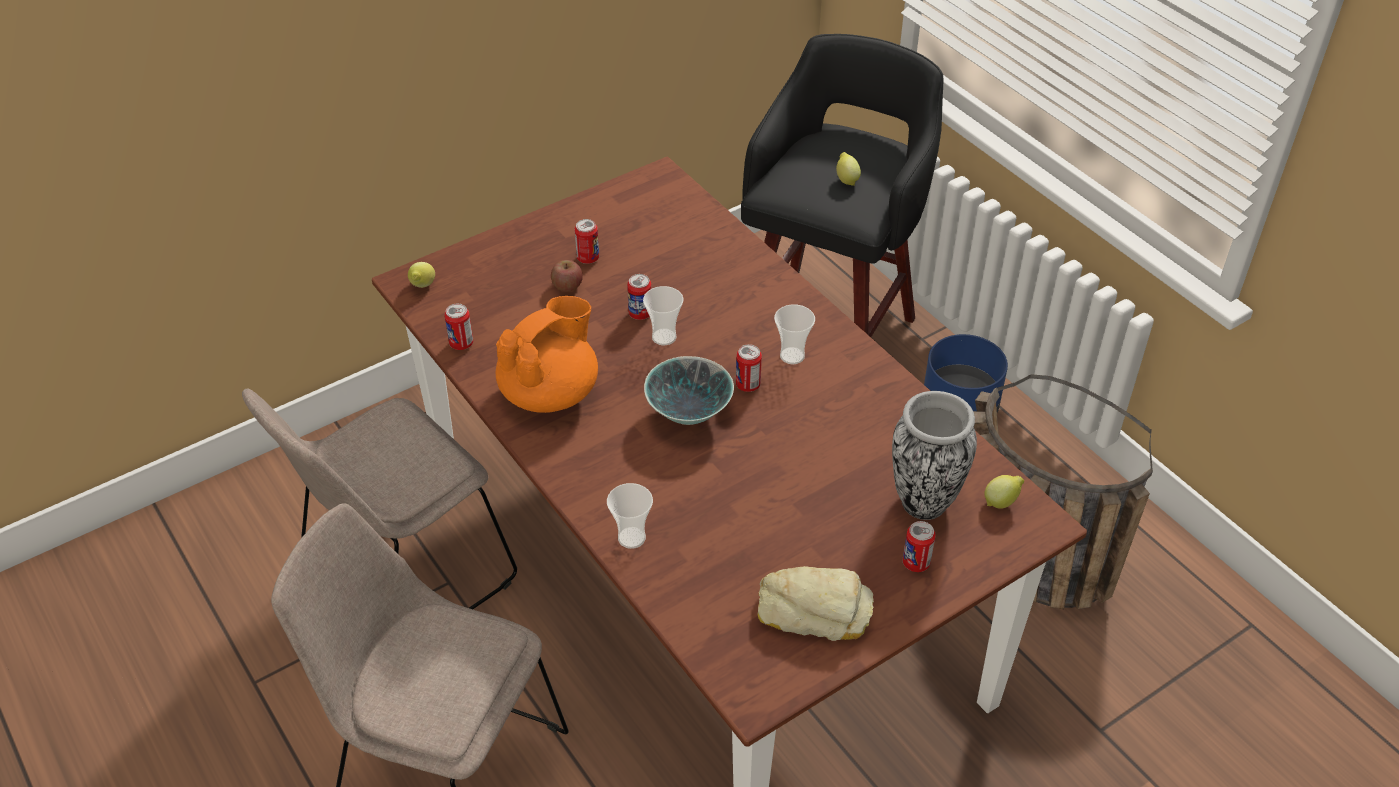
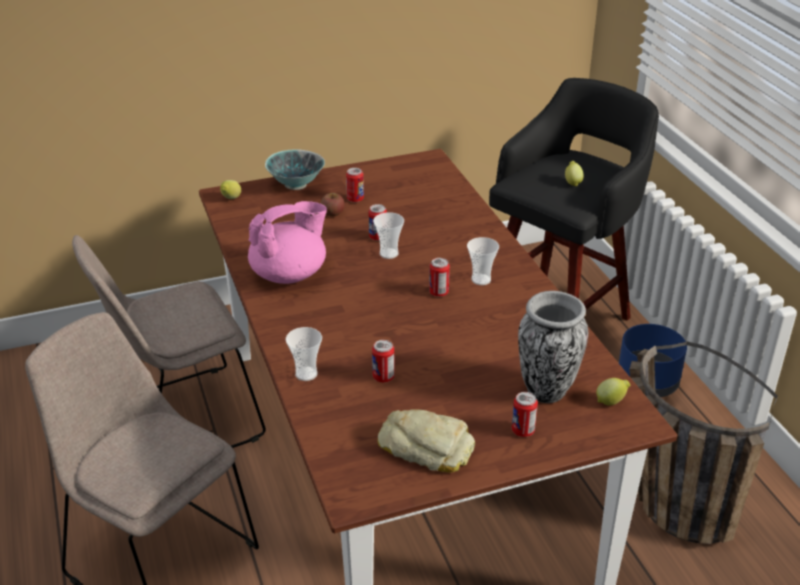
camera: 15 degrees right, 10 degrees down
can [444,304,473,350] -> can moved to [372,340,394,382]
orange teapot [496,296,598,413] -> pink teapot [248,201,327,284]
bowl [644,356,734,425] -> bowl moved to [265,150,325,190]

